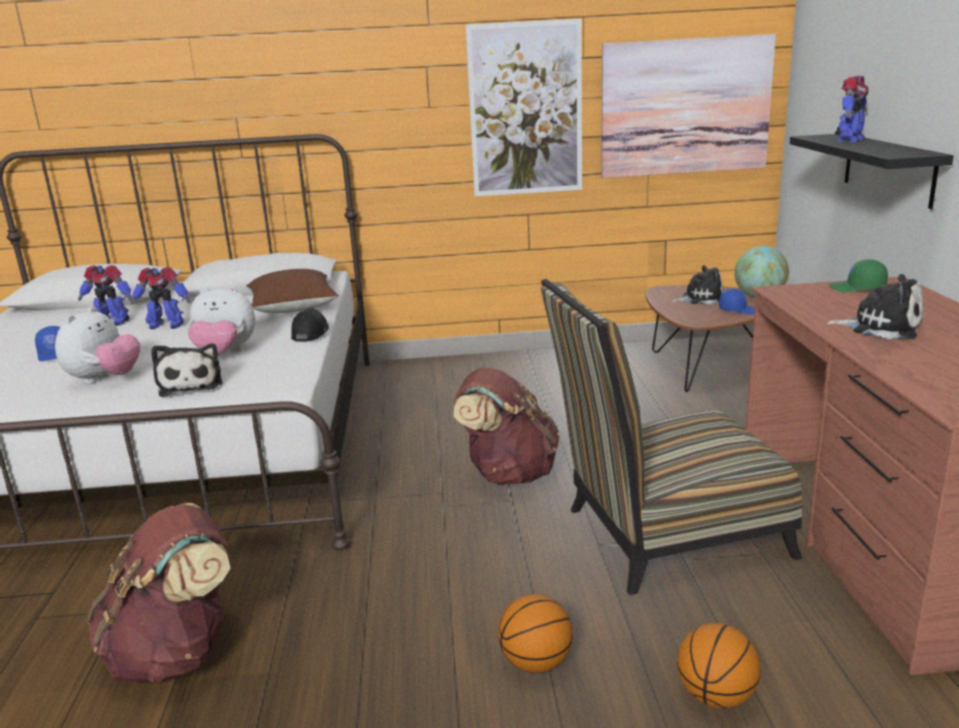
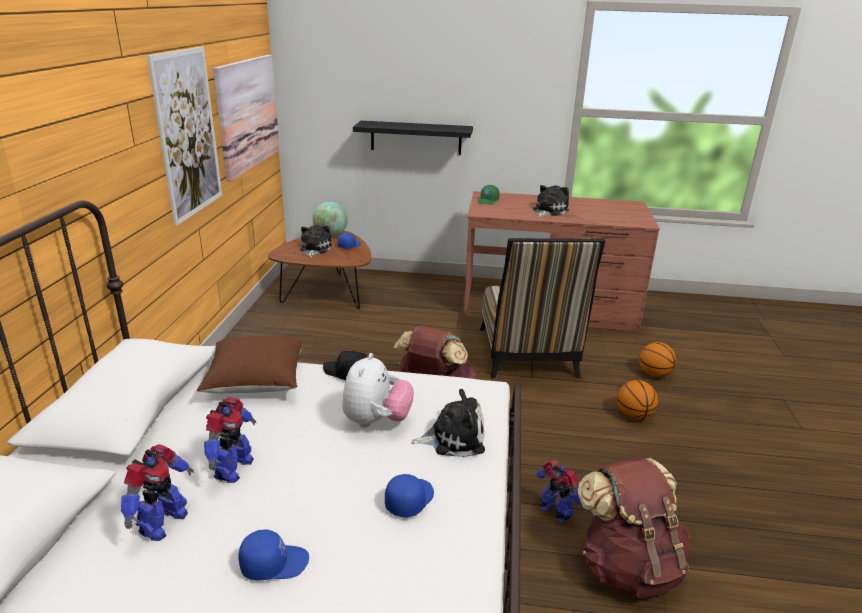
camera: 80 degrees left, 5 degrees up
plush toy [55,306,140,384] -> blue cap [385,474,434,518]
toy robot [835,76,869,143] -> toy robot moved to [536,459,585,523]

